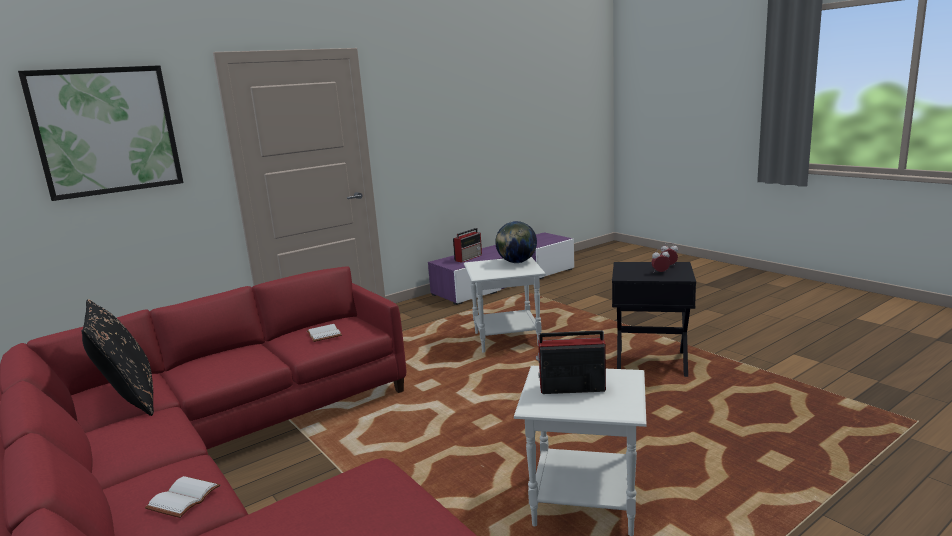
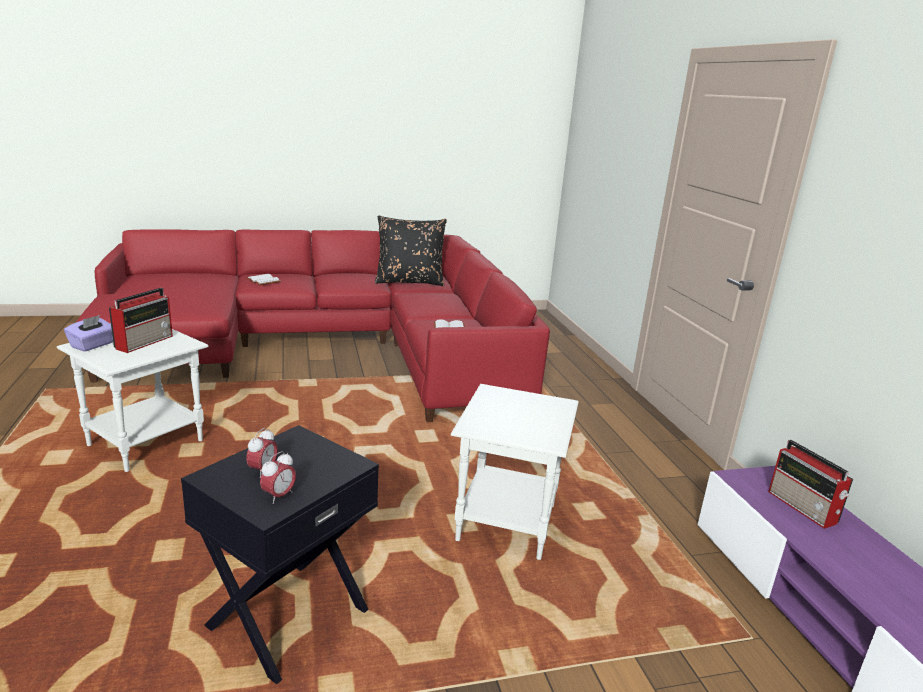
camera: 110 degrees right, 5 degrees up
picture [18,65,183,201] -> none
globe [495,221,537,263] -> none
none -> purple tissue box [64,315,113,352]

